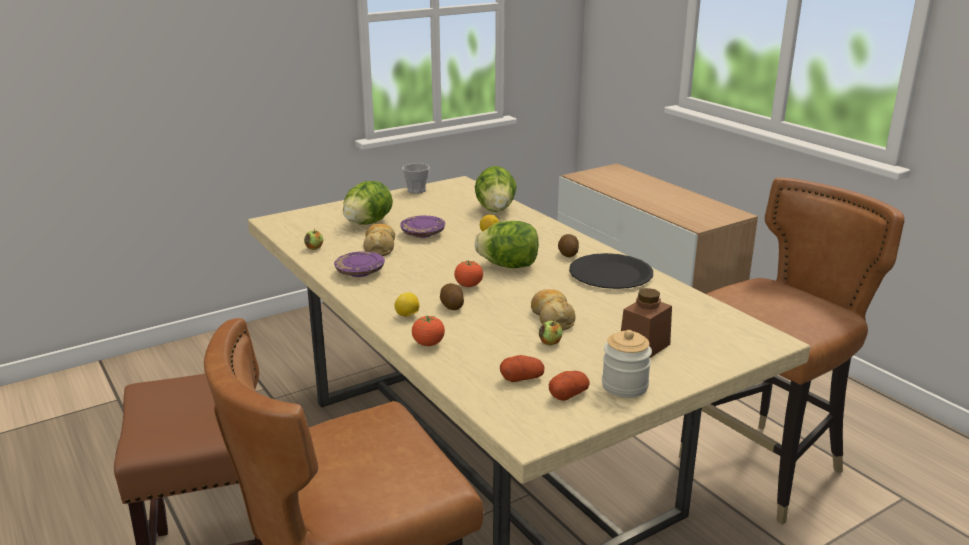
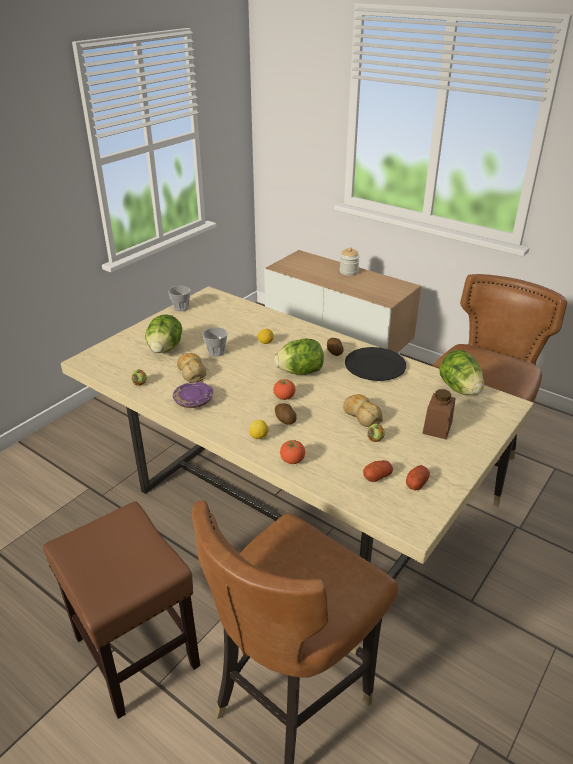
camera: 20 degrees left, 10 degrees up
purple plate [400,215,446,238] -> cup [202,327,228,357]
lettuce [475,166,517,212] -> lettuce moved to [439,350,484,395]
jar [602,330,652,398] -> jar moved to [340,247,360,276]

